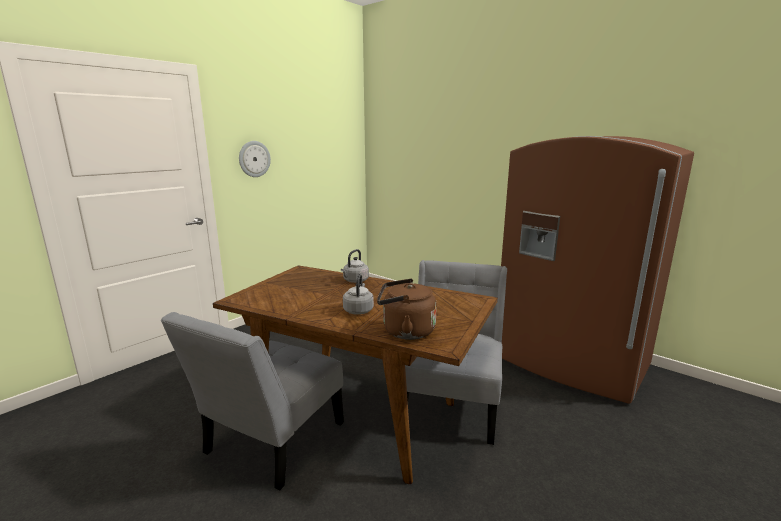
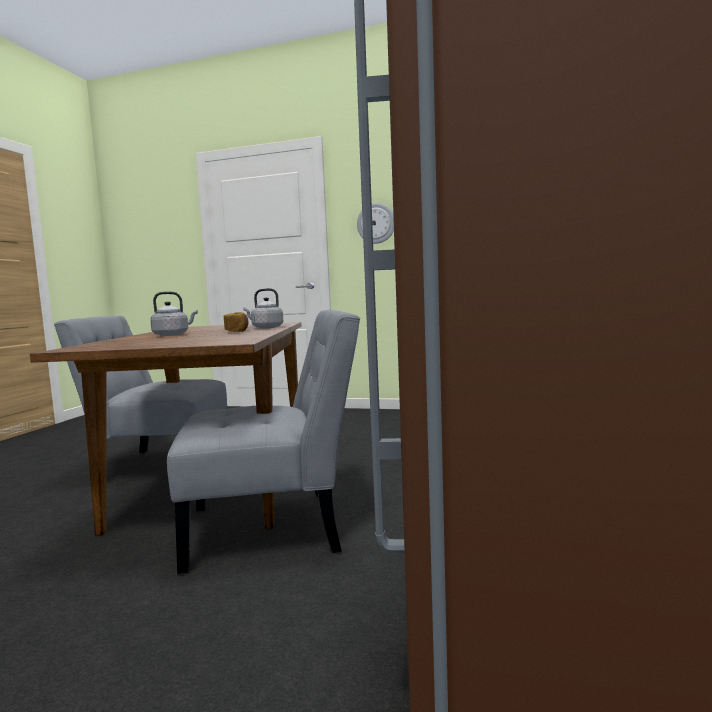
camera: 65 degrees right, 10 degrees down
brown kettle [377,279,437,340] -> none
none -> bread [224,312,249,332]

